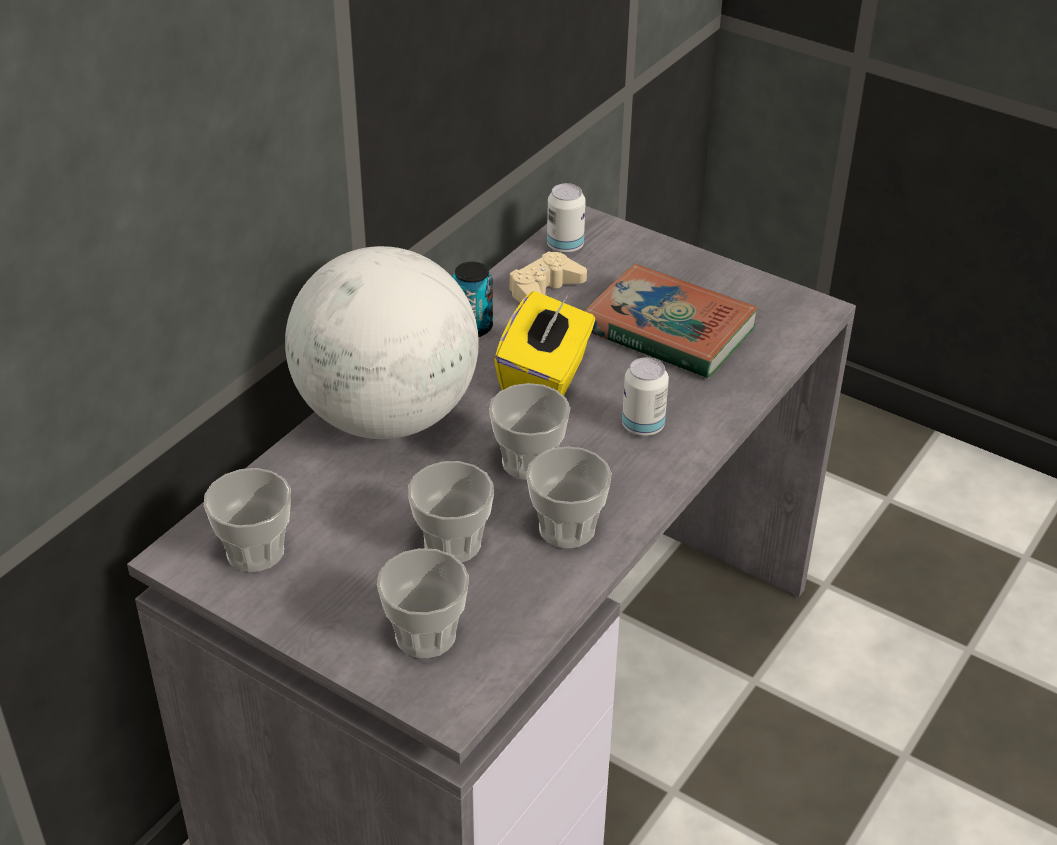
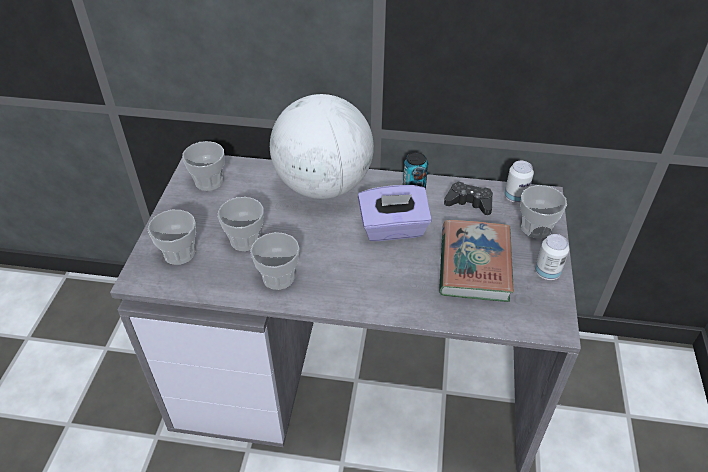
camera: 65 degrees right, 5 degrees up
cup [489,383,570,480] -> cup moved to [521,185,567,239]
yellow tissue box [494,291,595,396] -> purple tissue box [358,185,432,241]
beige game controller [509,251,587,303] -> black game controller [444,182,493,215]
can [622,357,669,436] -> can moved to [535,234,569,280]

